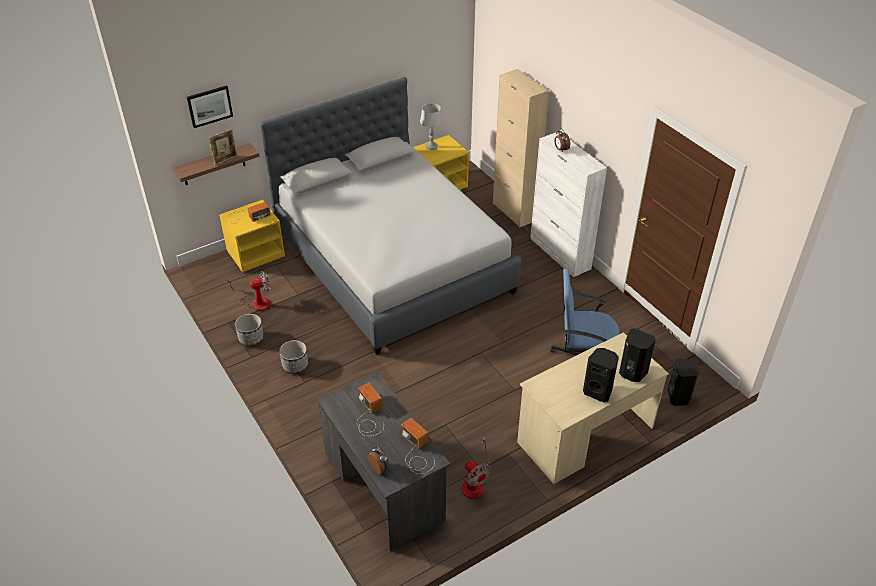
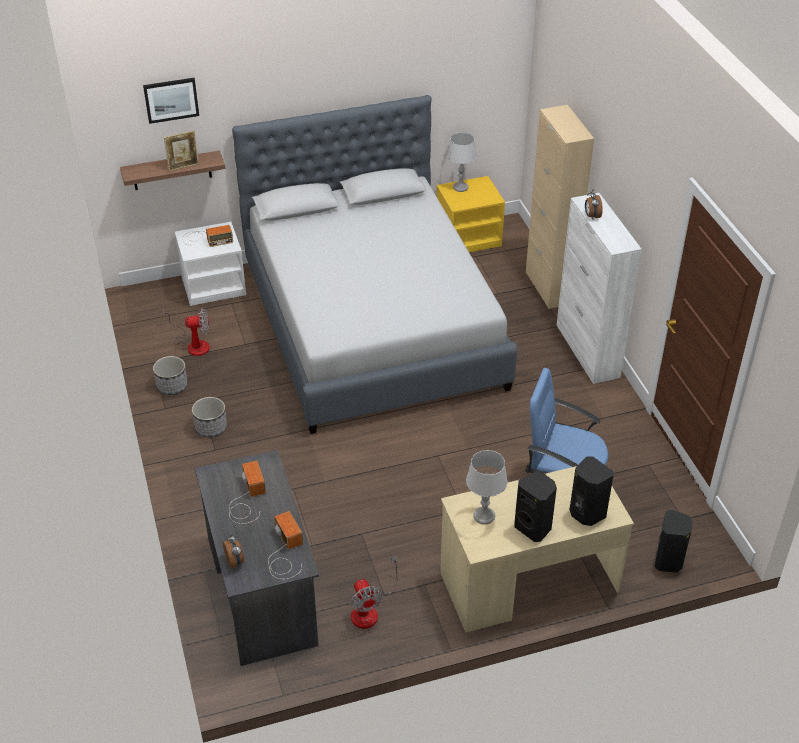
camera: 15 degrees right, 0 degrees up
yellow nightstand [219,200,285,272] -> white nightstand [175,222,246,306]
none -> grey table lamp [466,450,508,524]

